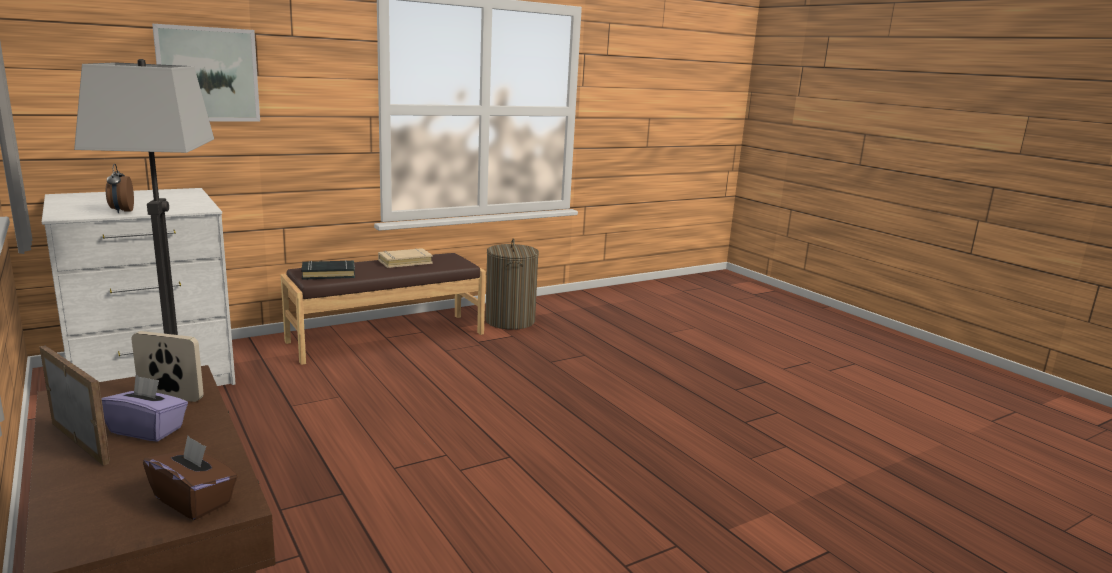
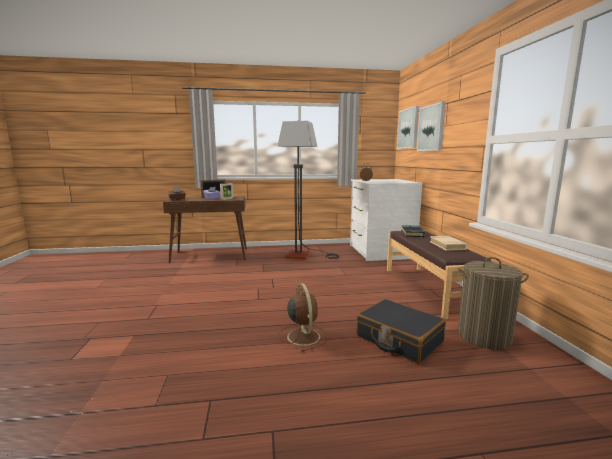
camera: 115 degrees right, 5 degrees down
none -> brown fan [279,283,327,352]
none -> black suitcase [357,299,446,364]
none -> picture [397,106,419,149]

